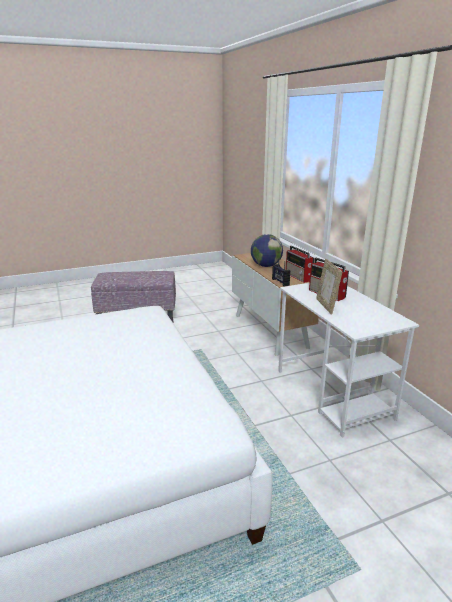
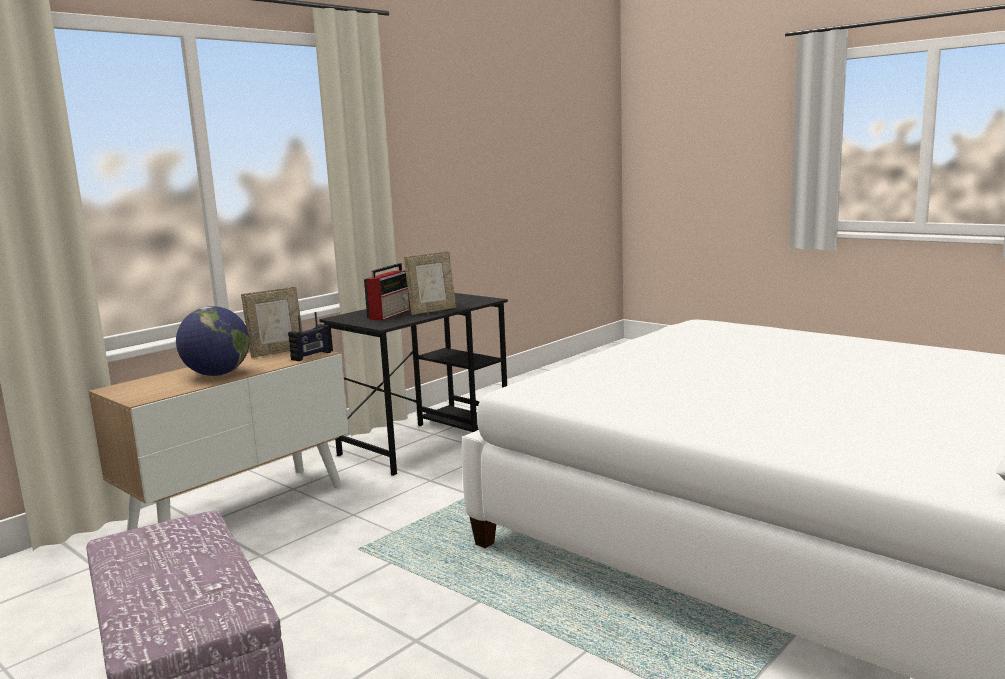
camera: 115 degrees left, 10 degrees down
white desk [278,283,419,438] -> black desk [319,293,508,476]
radio [286,246,314,283] -> picture frame [241,287,303,358]

